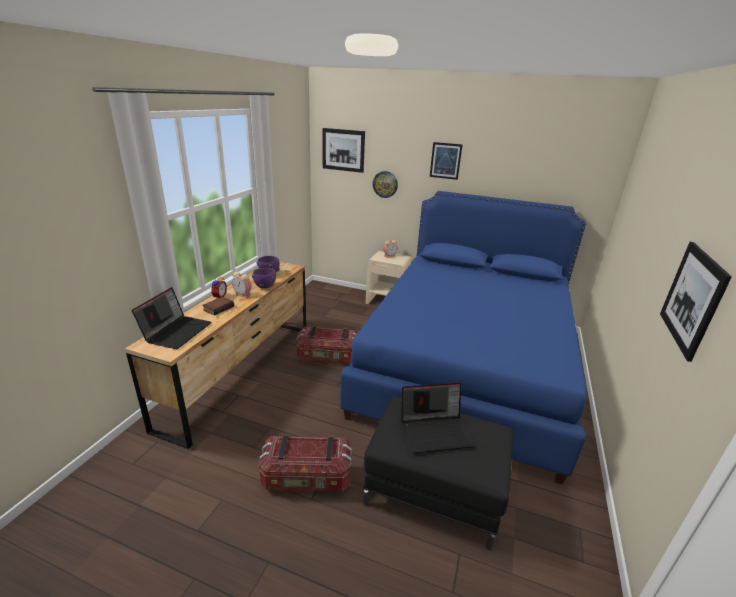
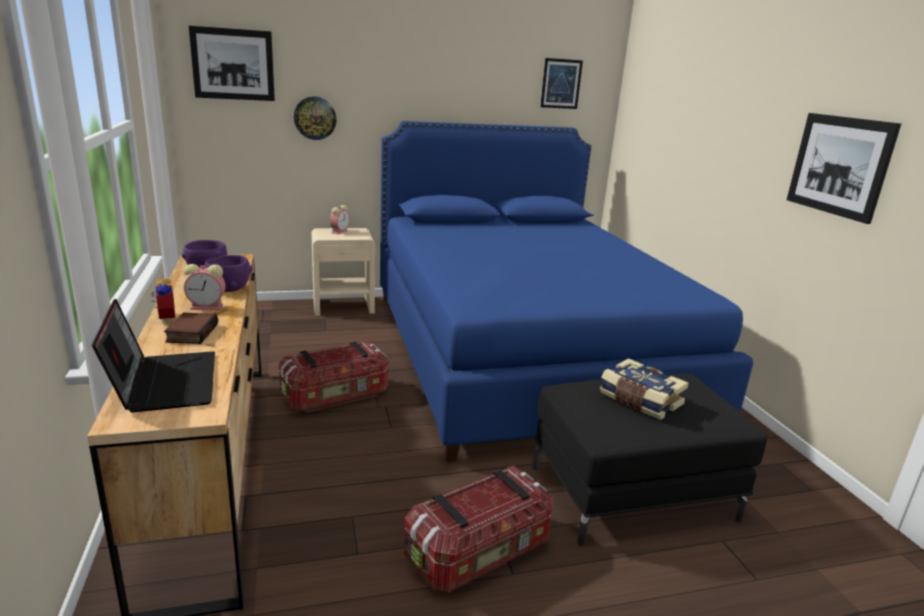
camera: 35 degrees left, 5 degrees down
laptop [401,383,474,453] -> book [600,358,689,420]
picture [430,142,462,180] -> picture moved to [540,58,583,109]

